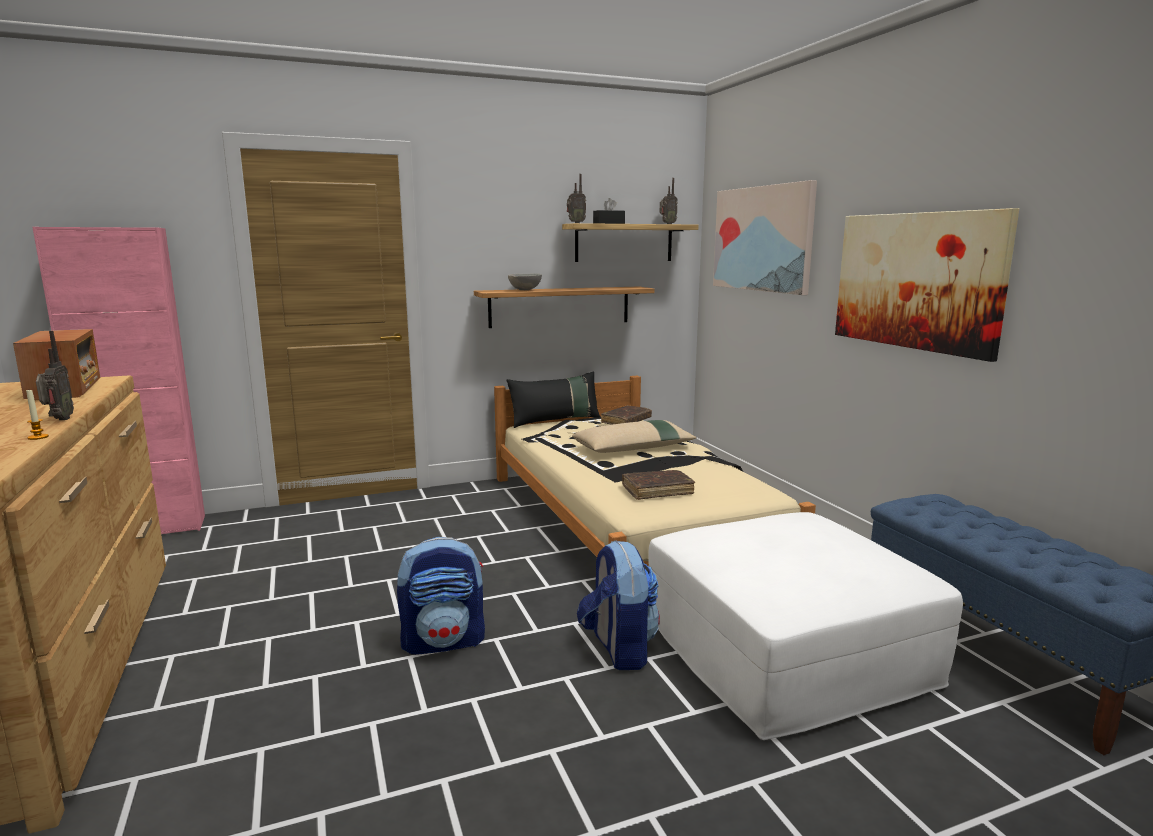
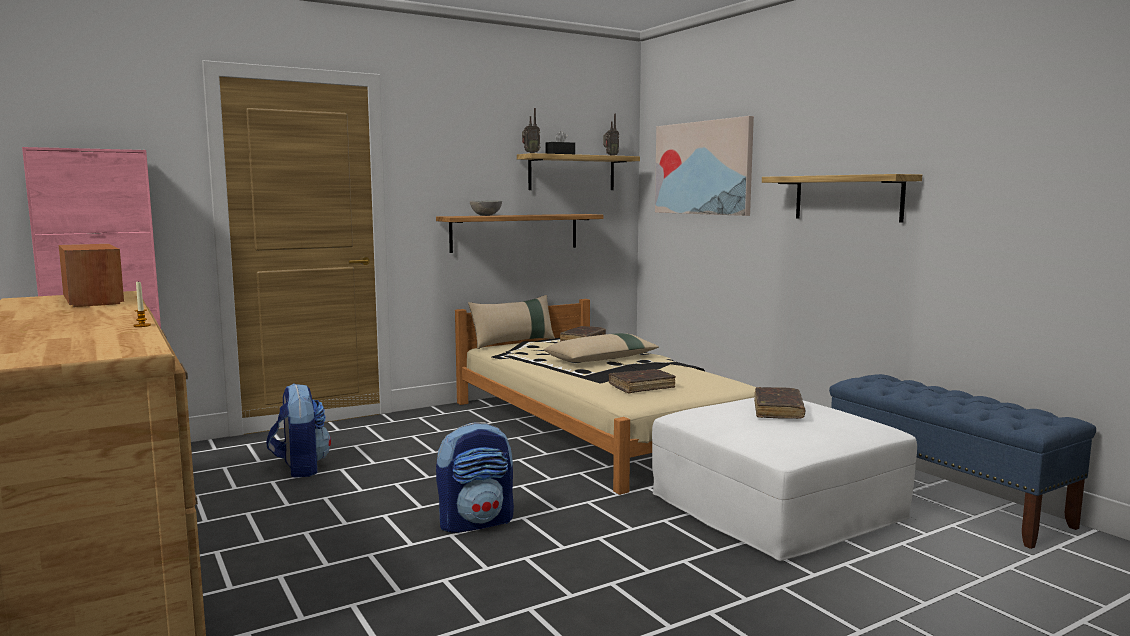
camera: 10 degrees left, 5 degrees down
radio [36,331,74,420] -> none
black pillow [506,371,600,428] -> beige pillow [468,295,555,349]
backpack [577,540,660,670] -> backpack moved to [266,383,331,478]
picture [835,208,1019,362] -> shelf [762,174,922,222]
none -> brown book [754,387,805,419]

